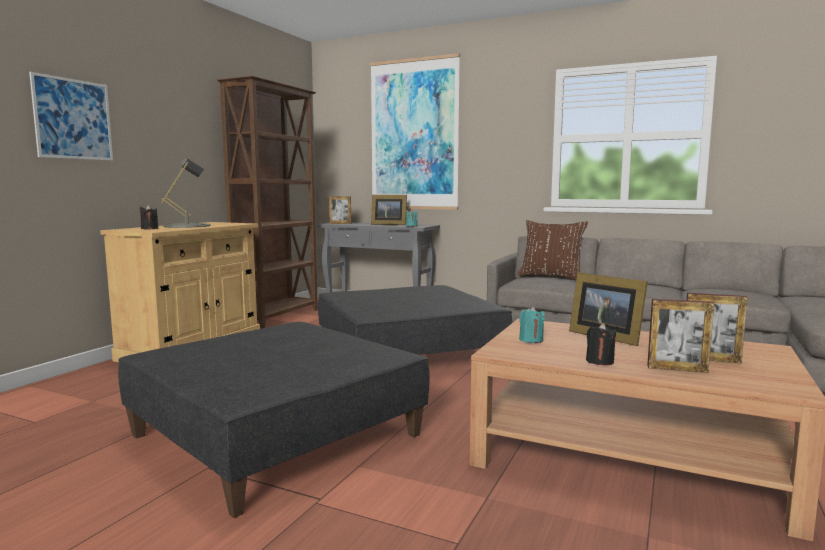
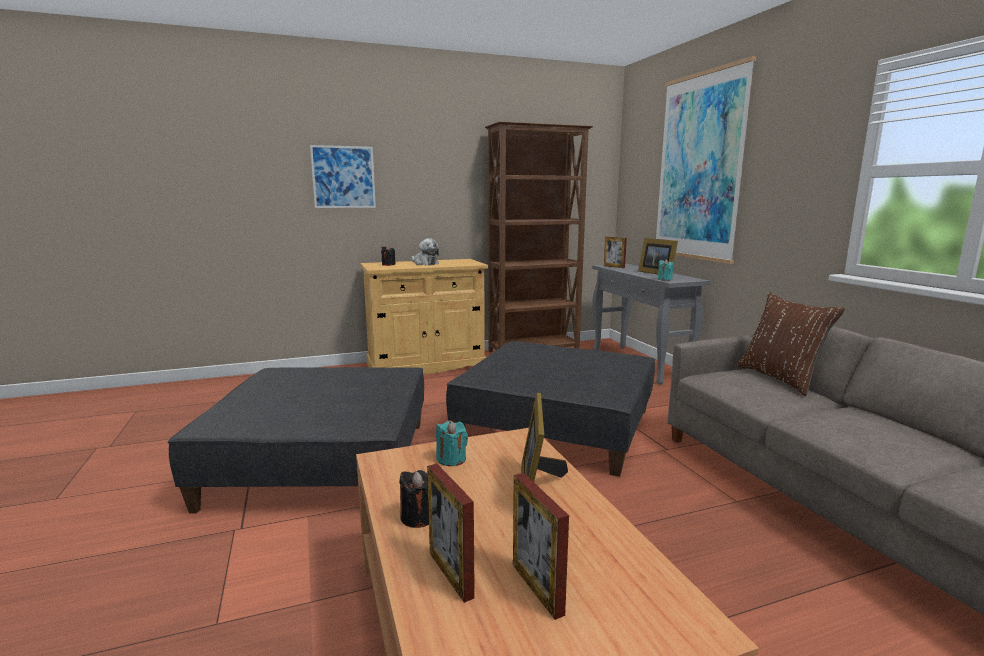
camera: 45 degrees right, 5 degrees up
grey table lamp [161,158,211,228] -> plush toy [411,238,439,265]

